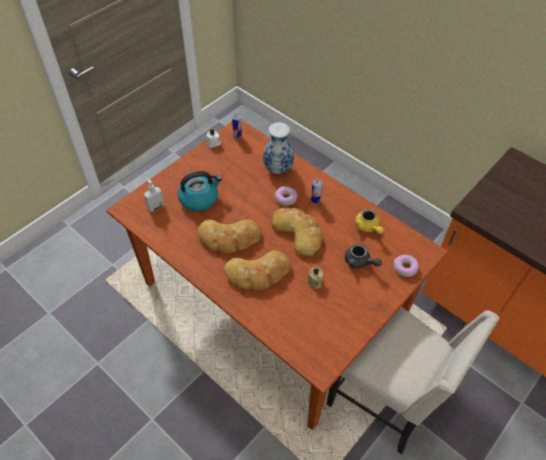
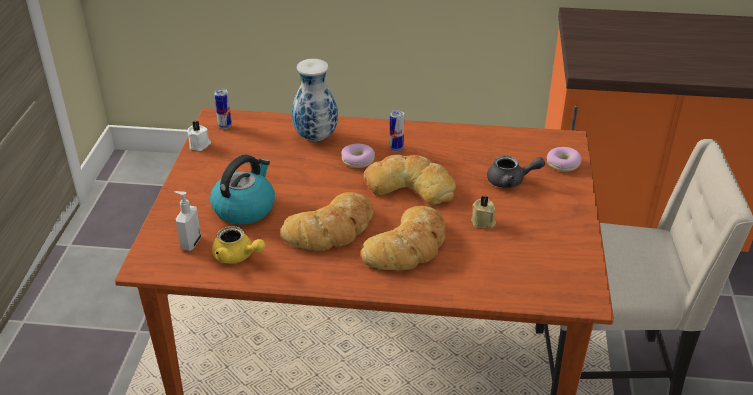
camera: 35 degrees left, 15 degrees down
yellow teapot [354,209,384,234] -> yellow teapot moved to [212,226,266,263]

